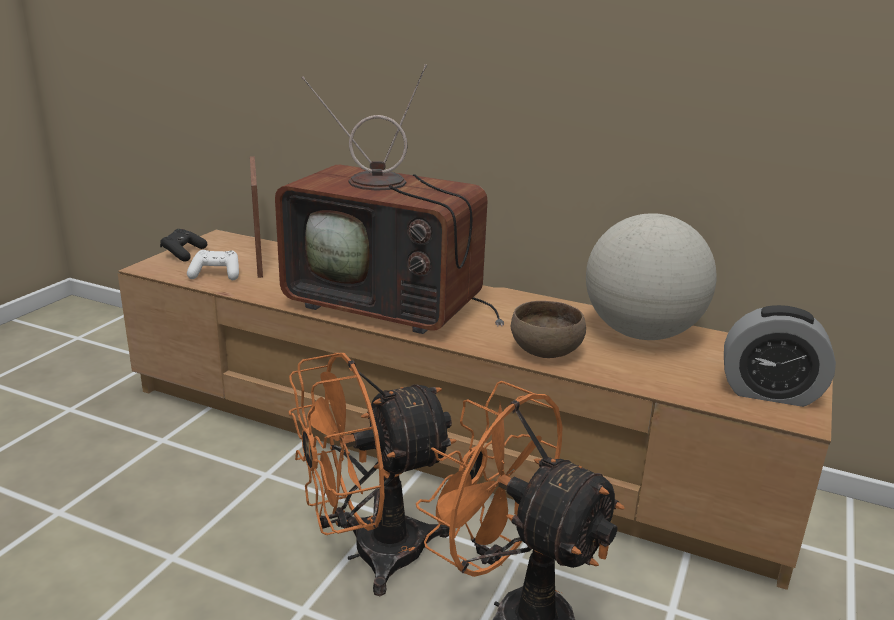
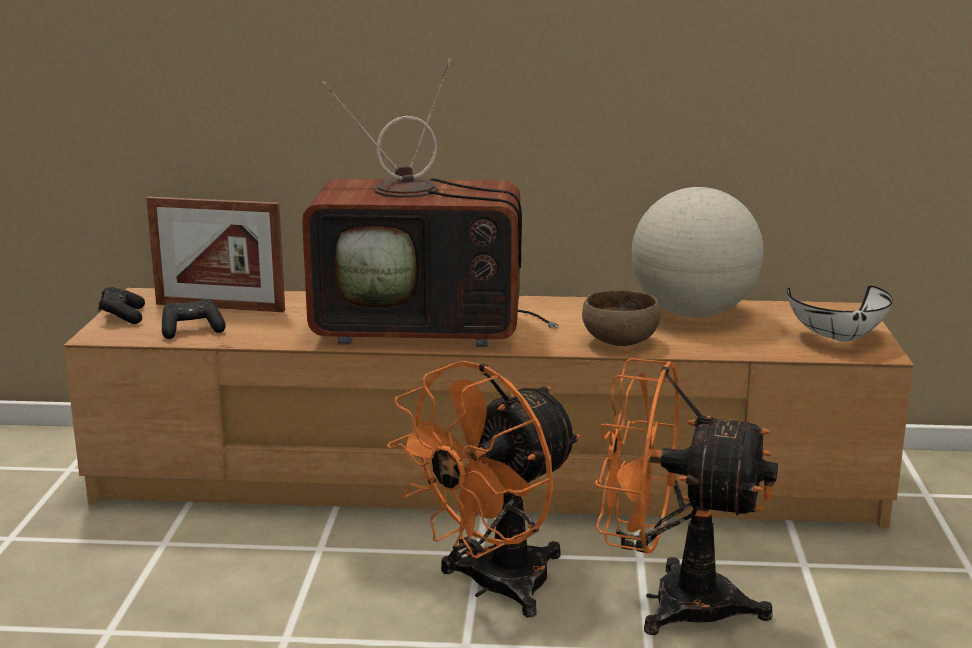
camera: 20 degrees left, 5 degrees down
white game controller [187,250,239,280] -> black game controller [162,299,226,339]
picture frame [250,157,263,278] -> picture frame turned 45 degrees counterclockwise [146,197,285,312]
alarm clock [724,305,836,407] -> white bowl [787,286,893,342]

